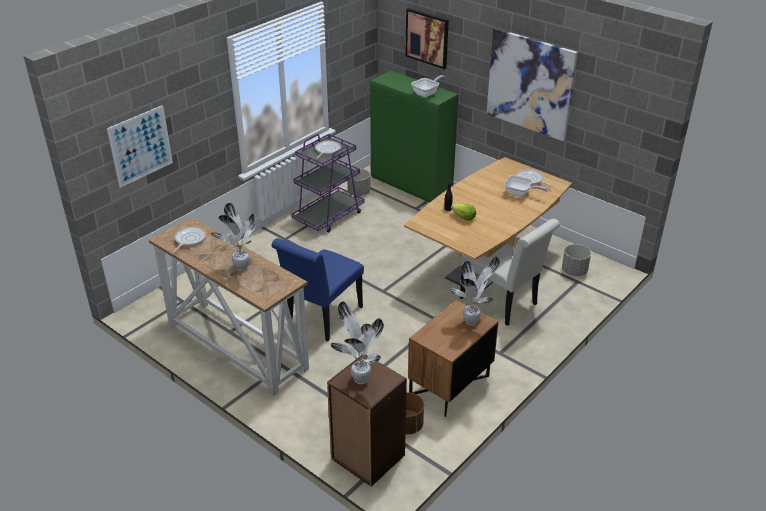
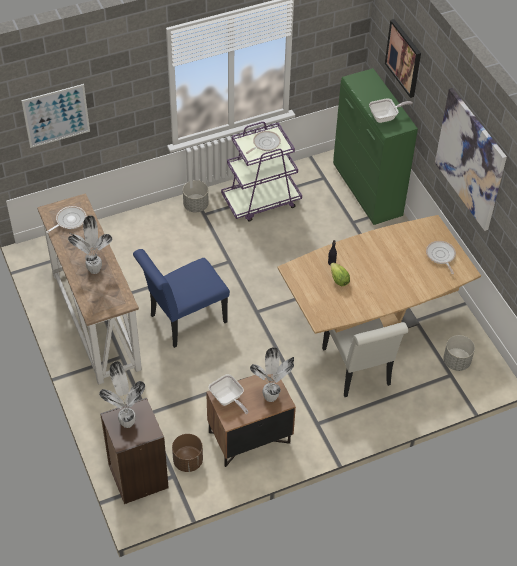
camera: 25 degrees right, 15 degrees up
grey planter [347,169,370,196] -> grey planter moved to [183,180,209,212]
frying pan [504,175,548,197] -> frying pan moved to [209,374,248,414]

